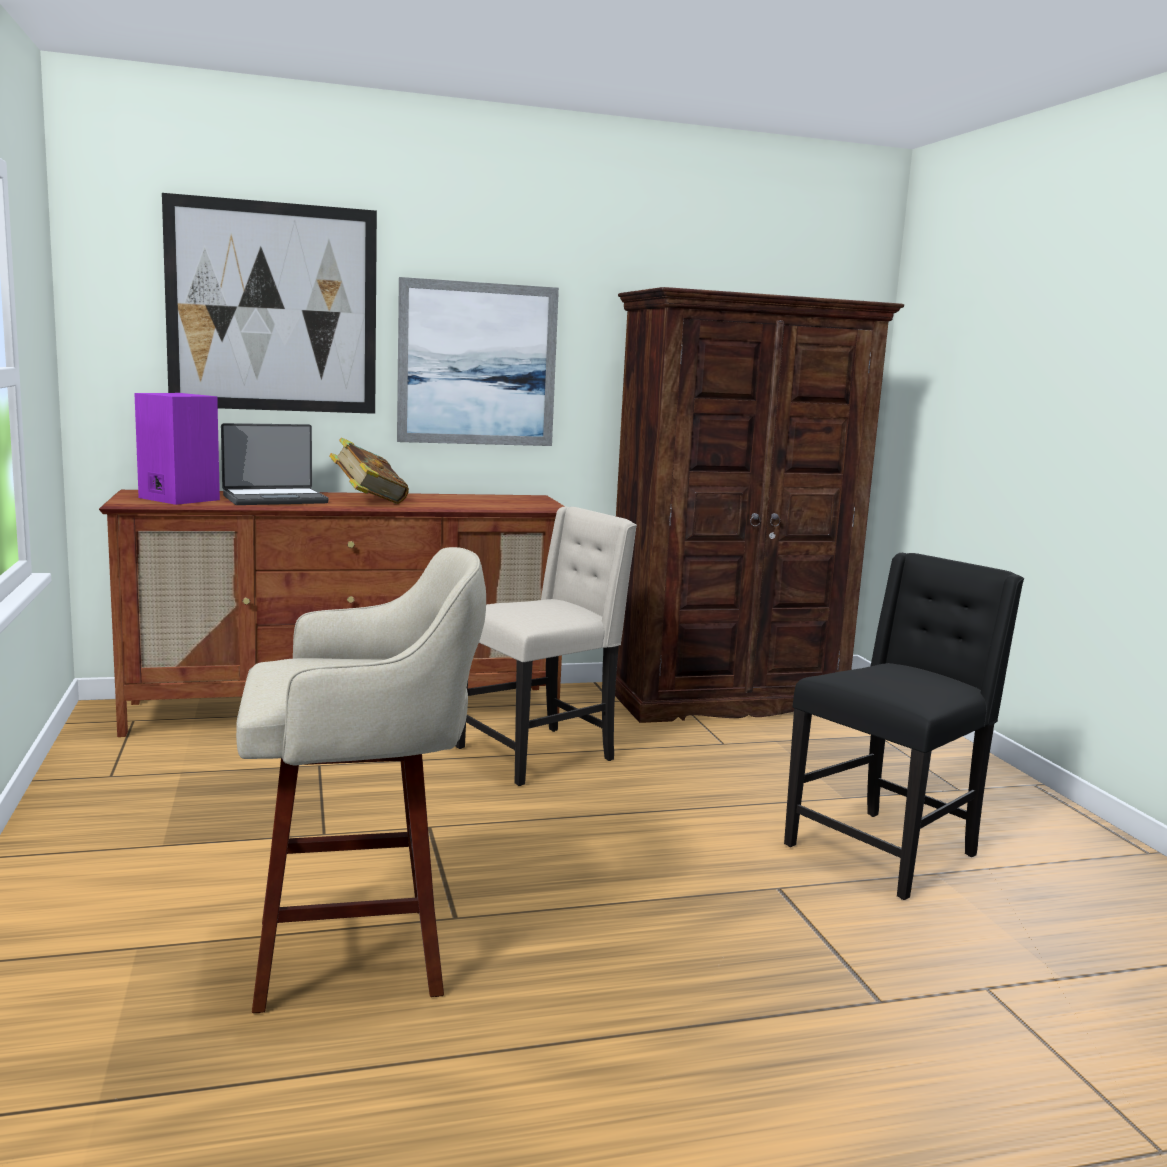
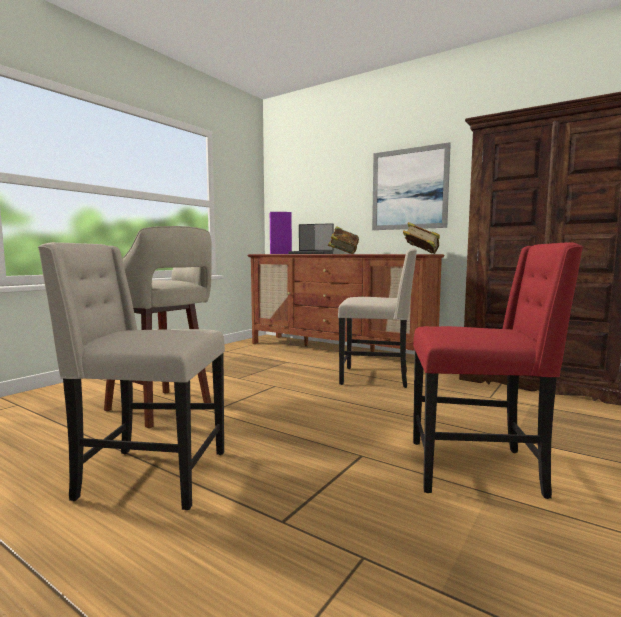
camera: 50 degrees right, 5 degrees down
picture [162,193,377,414] -> none
black chair [784,553,1024,900] -> red chair [413,242,583,499]
none -> beige chair [38,242,225,510]
none -> book [403,222,440,254]

